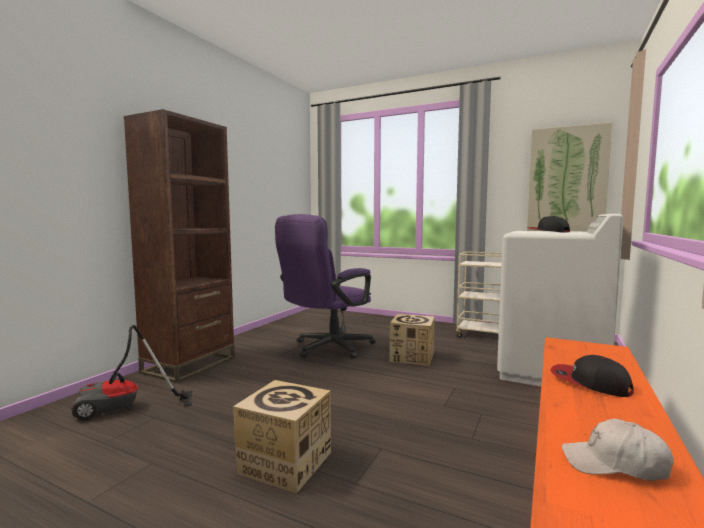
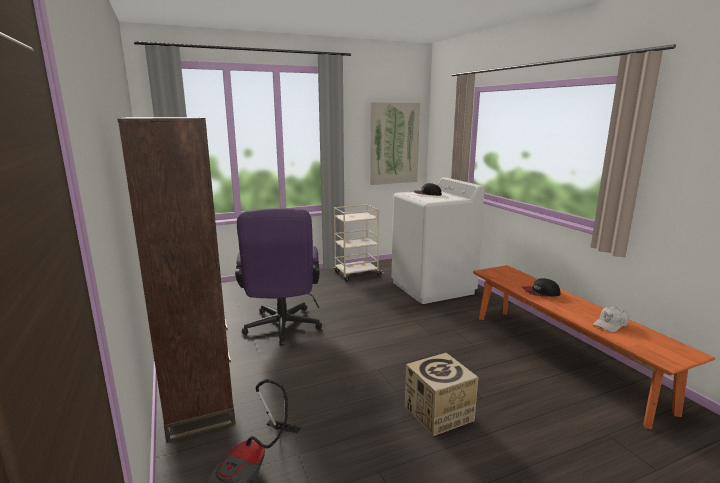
camera: 50 degrees left, 10 degrees up
cardboard box [390,314,435,366] -> none

